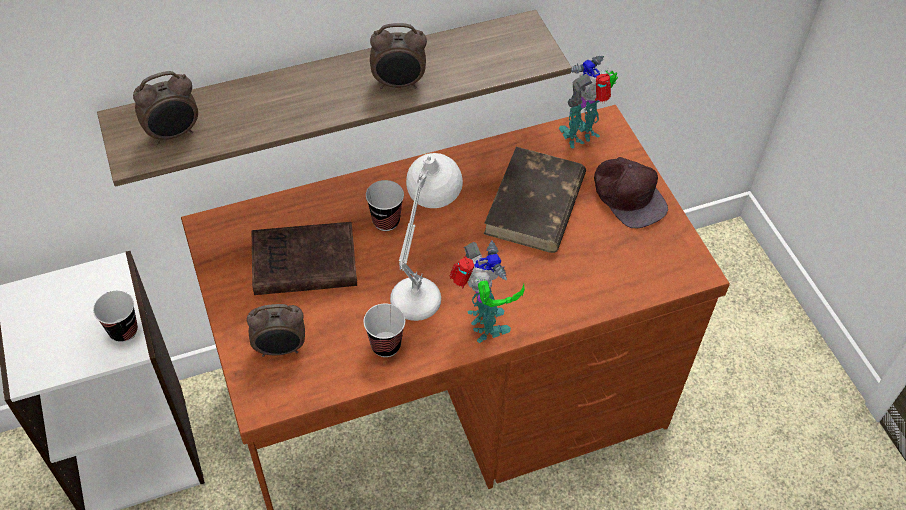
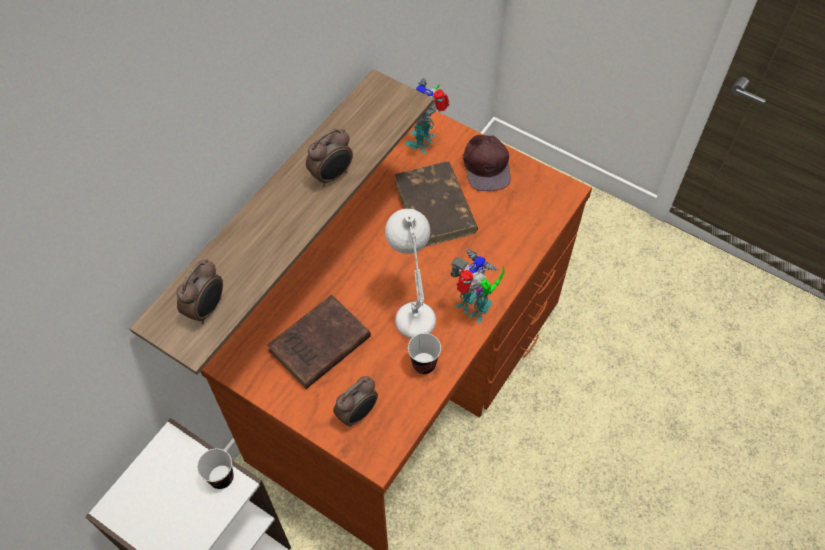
camera: 35 degrees left, 5 degrees up
cup [366,180,404,231] -> none
brown cap [594,157,668,229] -> brown cap turned 60 degrees clockwise [463,135,511,191]

